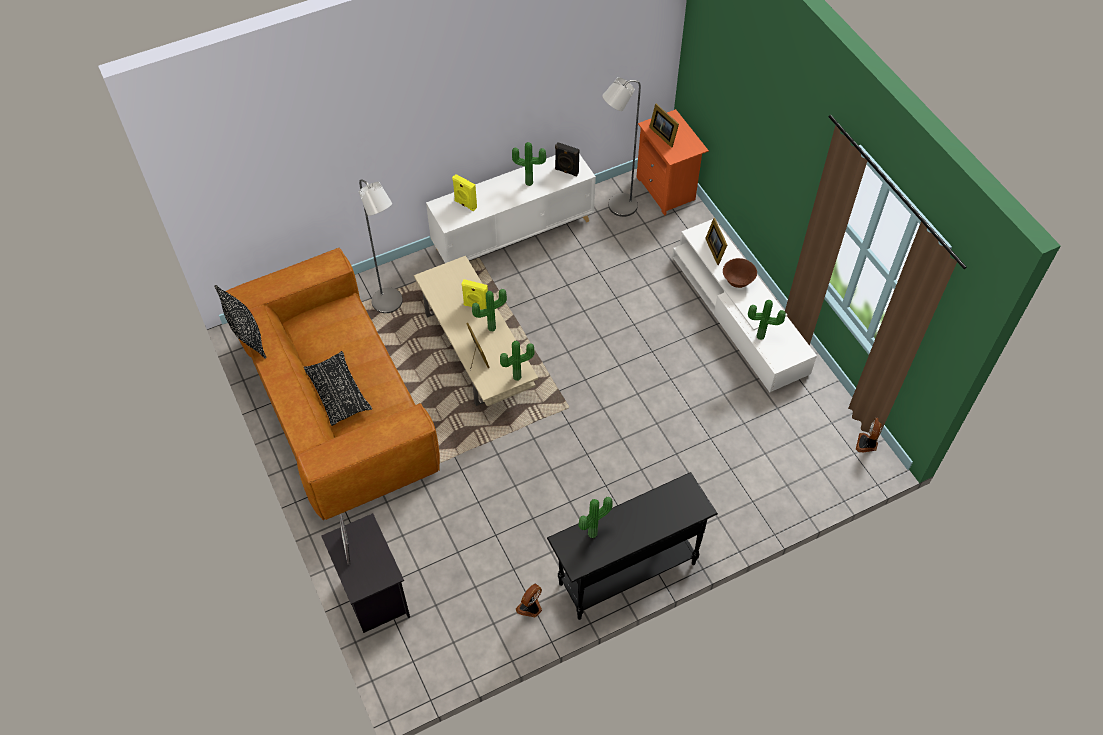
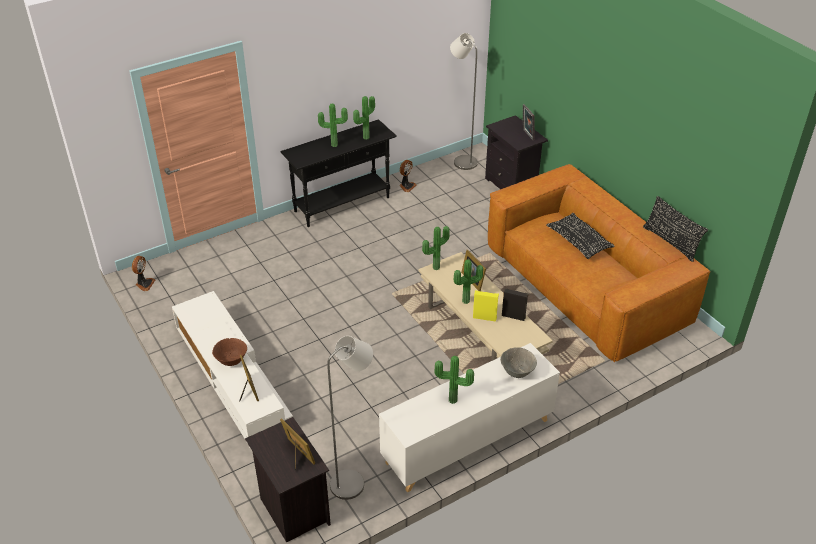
camera: 175 degrees right, 15 degrees down
grey floor lamp [359,179,403,313] -> grey floor lamp moved to [450,33,478,170]
yellow speaker [452,174,477,211] -> grey bowl [500,347,537,378]
black speaker [555,142,579,177] -> black speaker moved to [502,288,528,321]
orange nightstand [636,109,709,216] -> black nightstand [245,417,331,543]
potted plant [748,300,786,340] -> potted plant moved to [318,103,348,147]

